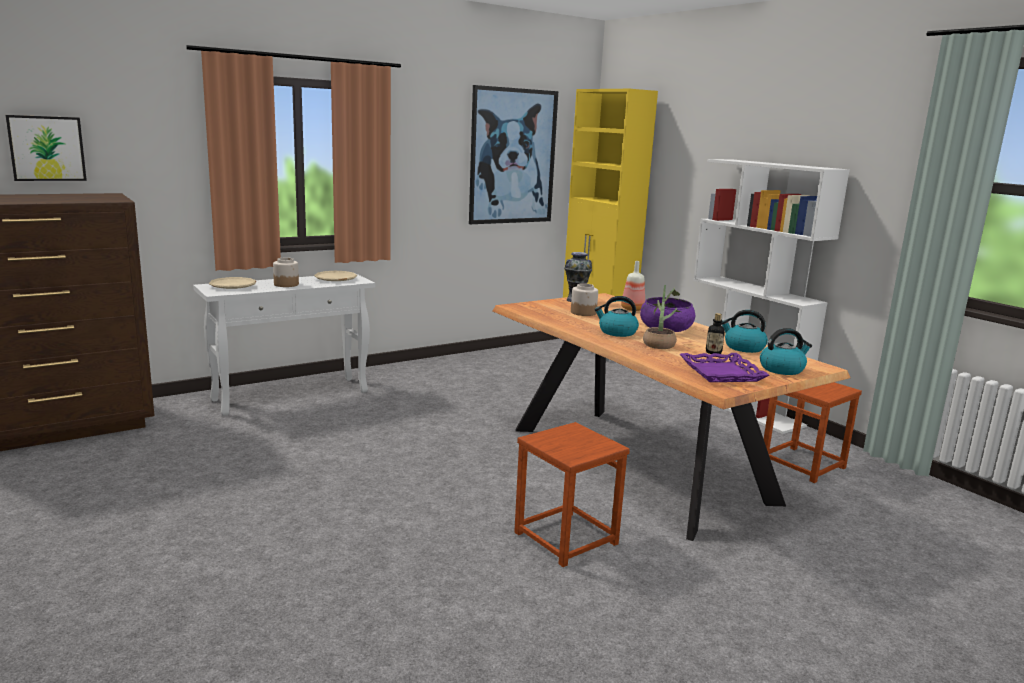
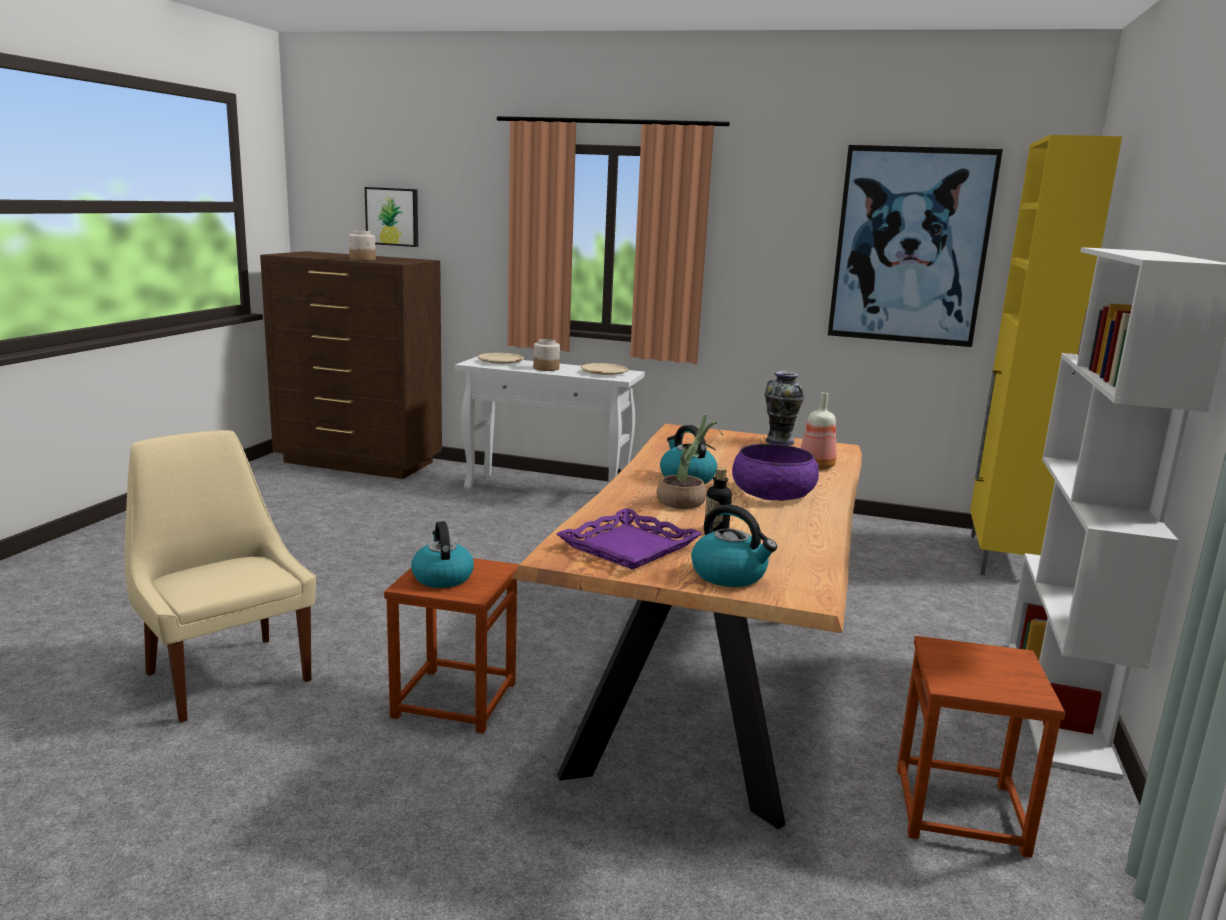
camera: 50 degrees right, 0 degrees up
jar [571,283,598,316] -> jar moved to [349,231,376,261]
kettle [721,310,768,353] -> kettle moved to [411,521,474,588]
none -> beige chair [124,430,316,723]

